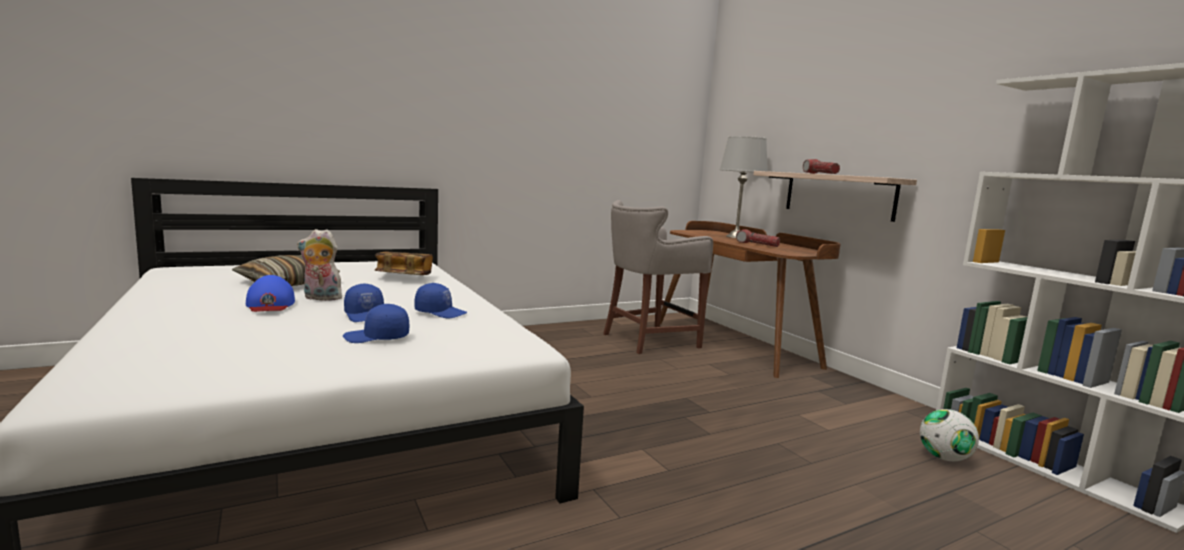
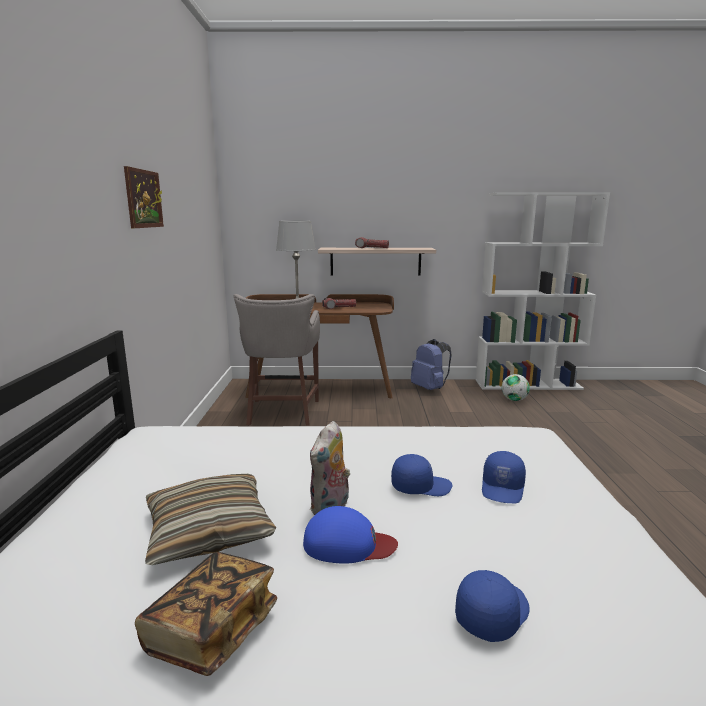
camera: 60 degrees left, 5 degrees up
book [374,252,433,275] -> book moved to [135,552,277,676]
blue cap [415,283,467,319] -> blue cap moved to [455,570,530,642]
none -> picture [124,166,164,228]
none -> blue backpack [411,339,452,390]

